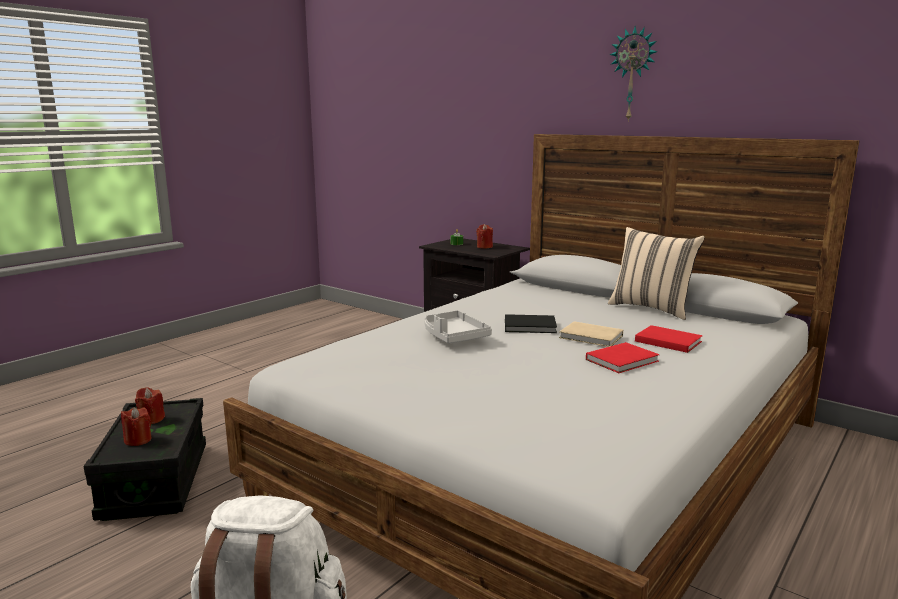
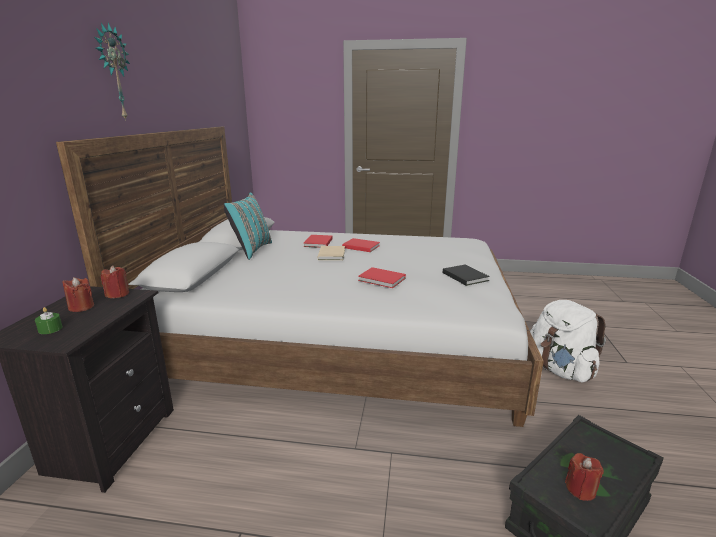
camera: 120 degrees left, 5 degrees up
red candle [121,407,152,446] -> red candle moved to [101,266,129,298]
grey tray [425,311,492,343] -> red book [358,267,406,288]
black book [505,314,557,333] -> black book moved to [443,265,490,286]
beige pillow [608,227,705,320] -> turquoise pillow [224,192,272,260]

